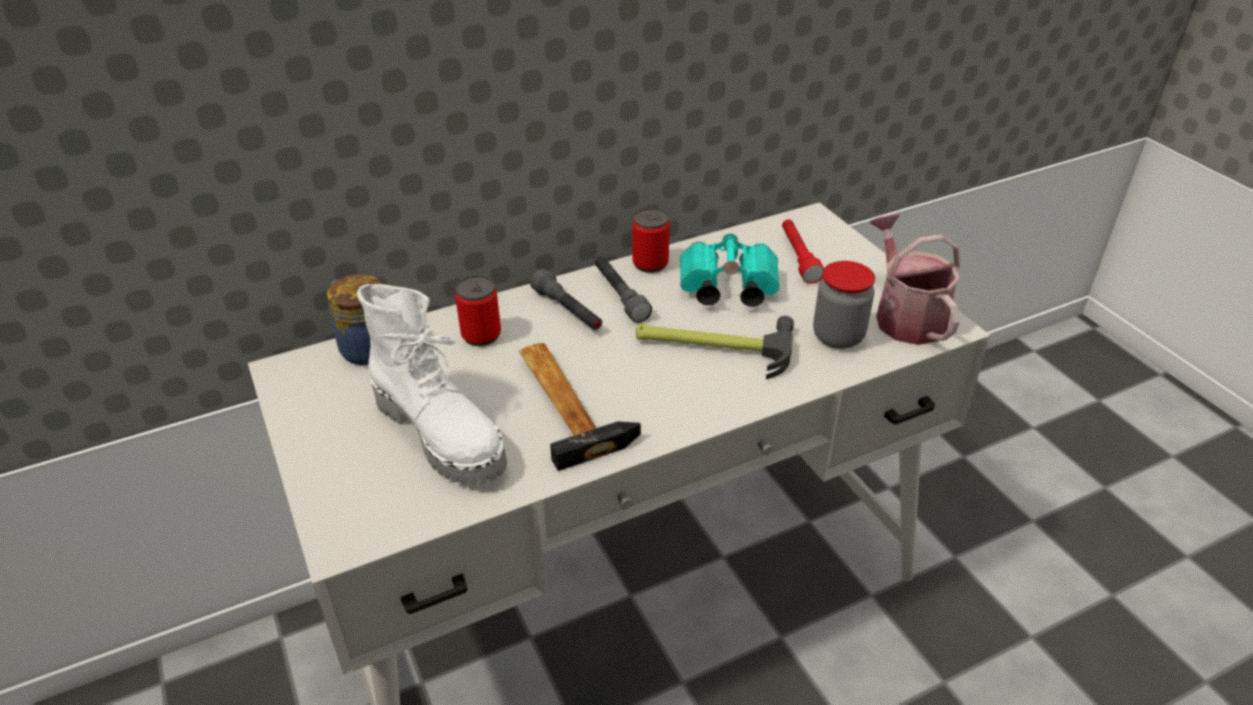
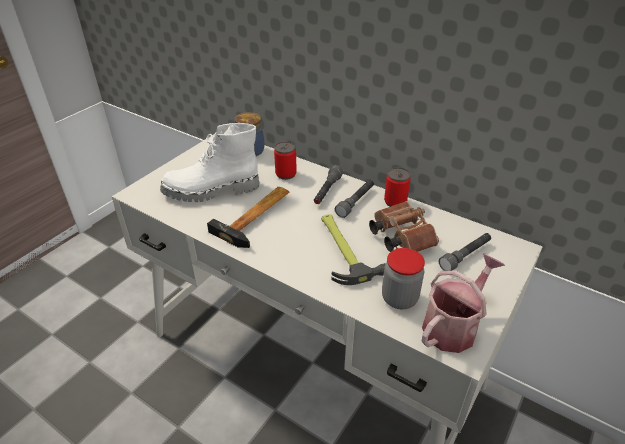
camera: 60 degrees right, 0 degrees up
white boot [357,284,507,485] -> white boot turned 60 degrees clockwise [160,123,259,202]
turquoise binoculars [680,233,780,307] -> brown binoculars [369,201,439,252]
red flashlight [782,219,824,284] -> grey flashlight [439,233,491,271]

